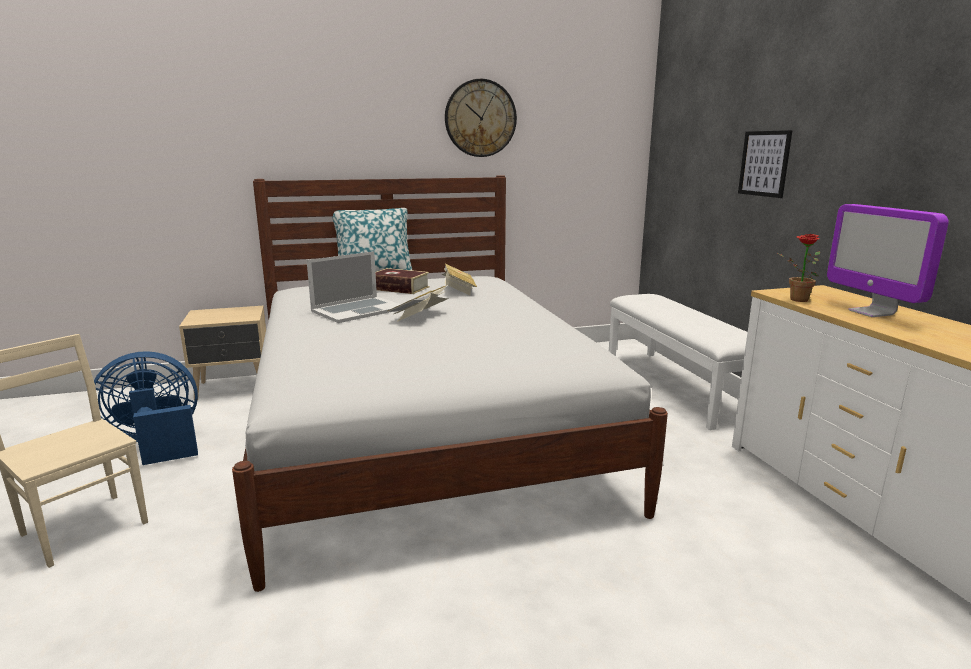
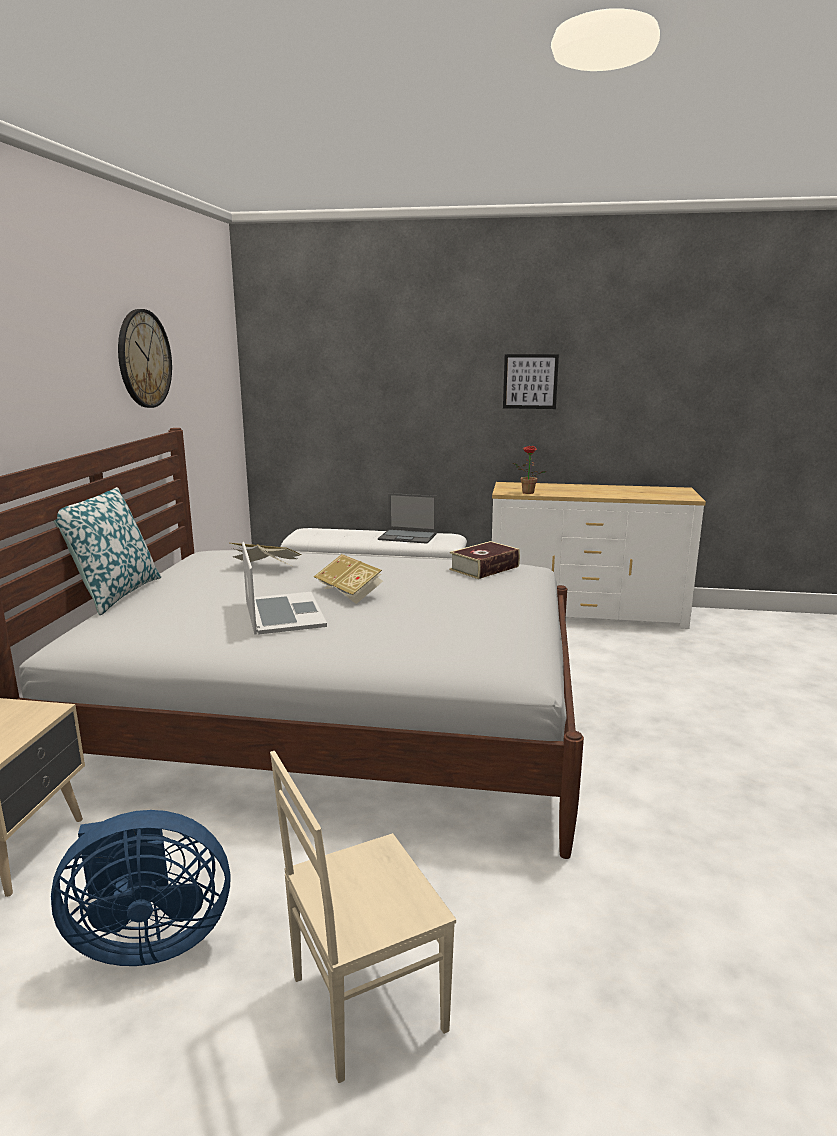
camera: 65 degrees left, 0 degrees up
blue fan [94,351,198,465] -> blue fan turned 105 degrees counterclockwise [51,810,230,966]
book [376,268,429,294] -> book moved to [450,541,520,579]
picture [738,130,793,198] -> picture moved to [503,354,559,409]
monitor [827,204,949,317] -> none
none -> laptop [378,493,437,544]

